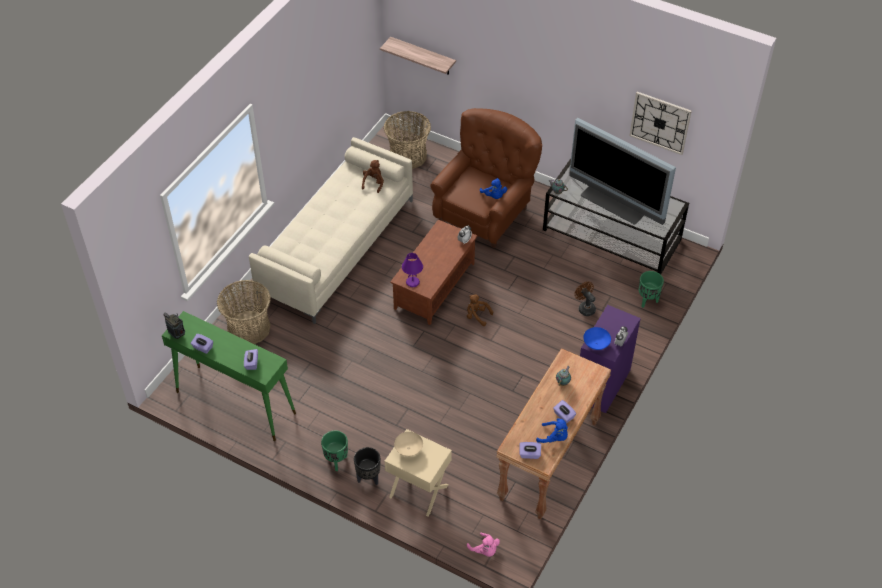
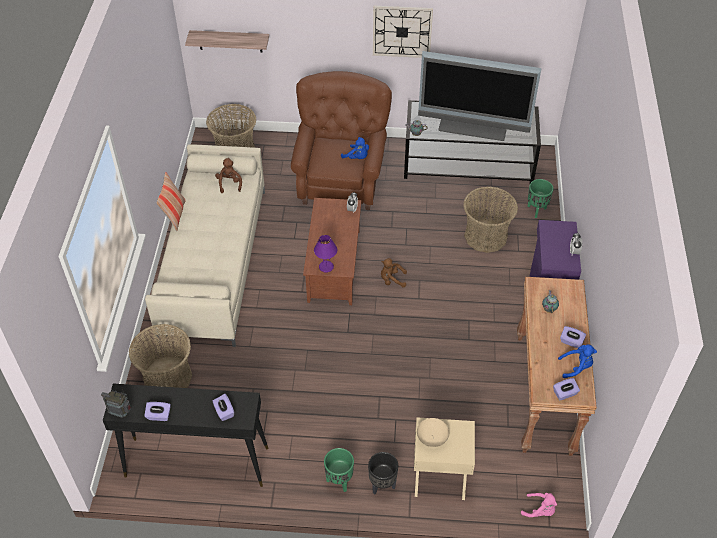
camera: 25 degrees left, 0 degrees up
green console table [162,311,296,441] -> black console table [103,383,269,487]
brown fan [574,281,596,316] -> basket [463,187,518,253]
blue bowl [583,327,611,350] -> none
wall clock [629,92,692,155] -> wall clock moved to [373,6,433,58]
none -> pillow [157,172,186,231]

